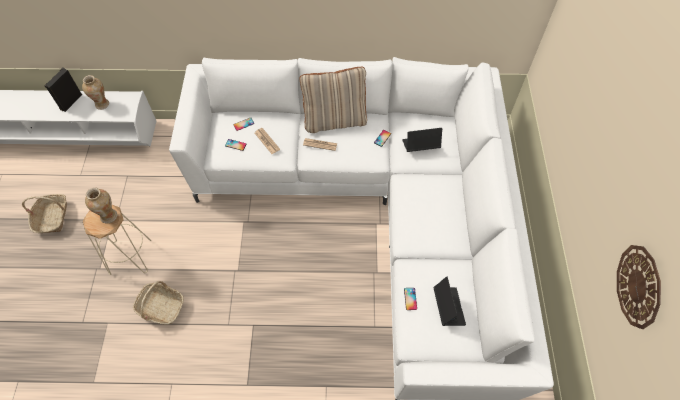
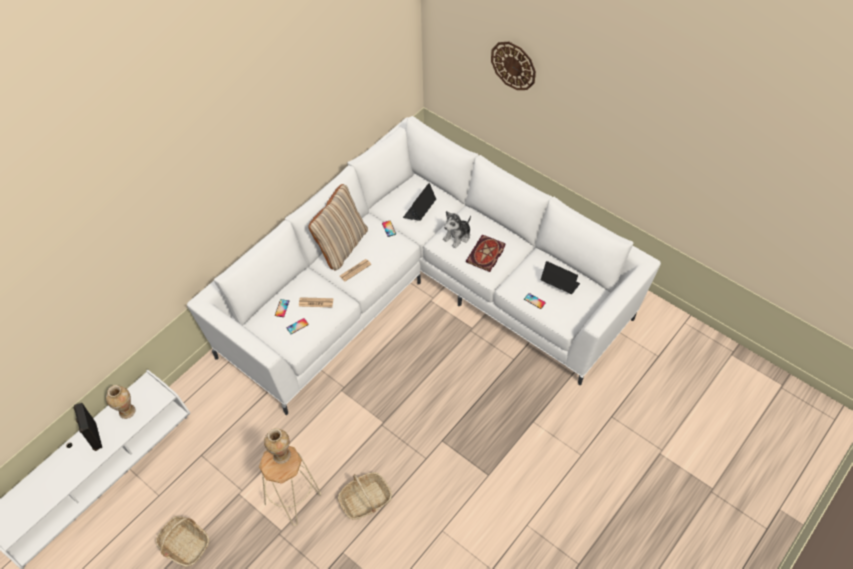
camera: 50 degrees left, 5 degrees down
wall clock [617,245,661,329] -> wall clock moved to [491,42,536,90]
none -> plush toy [443,211,471,248]
none -> book [466,234,506,272]

